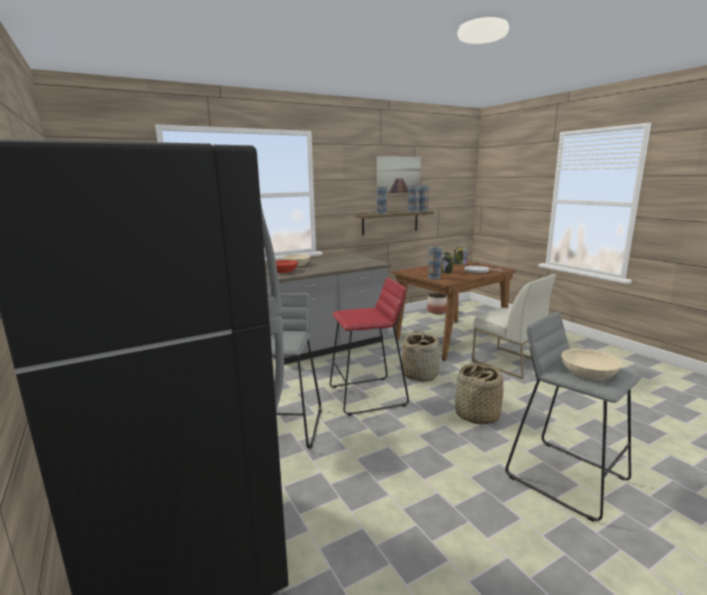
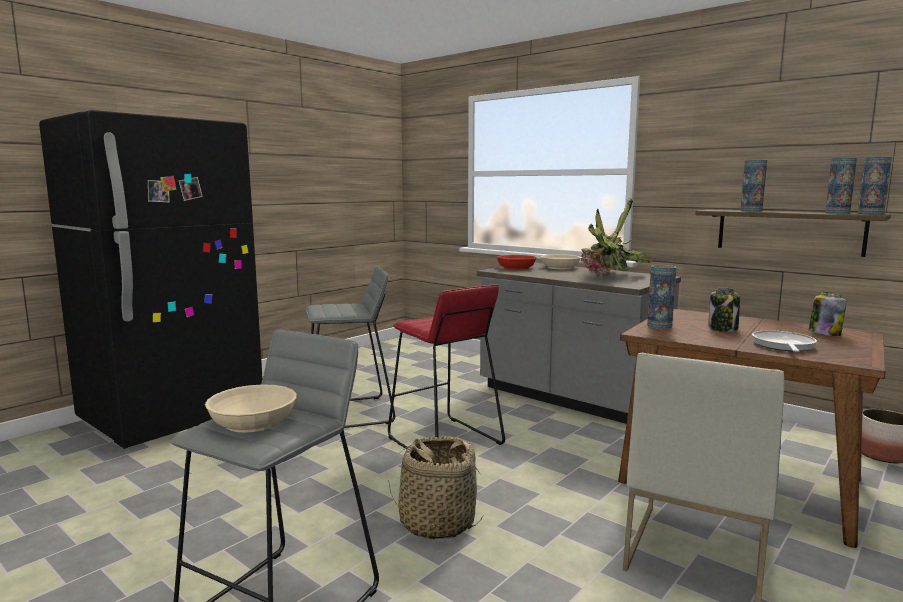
camera: 70 degrees right, 5 degrees down
picture [377,156,421,193] -> none
basket [402,330,440,382] -> none
none -> potted plant [581,197,653,275]

